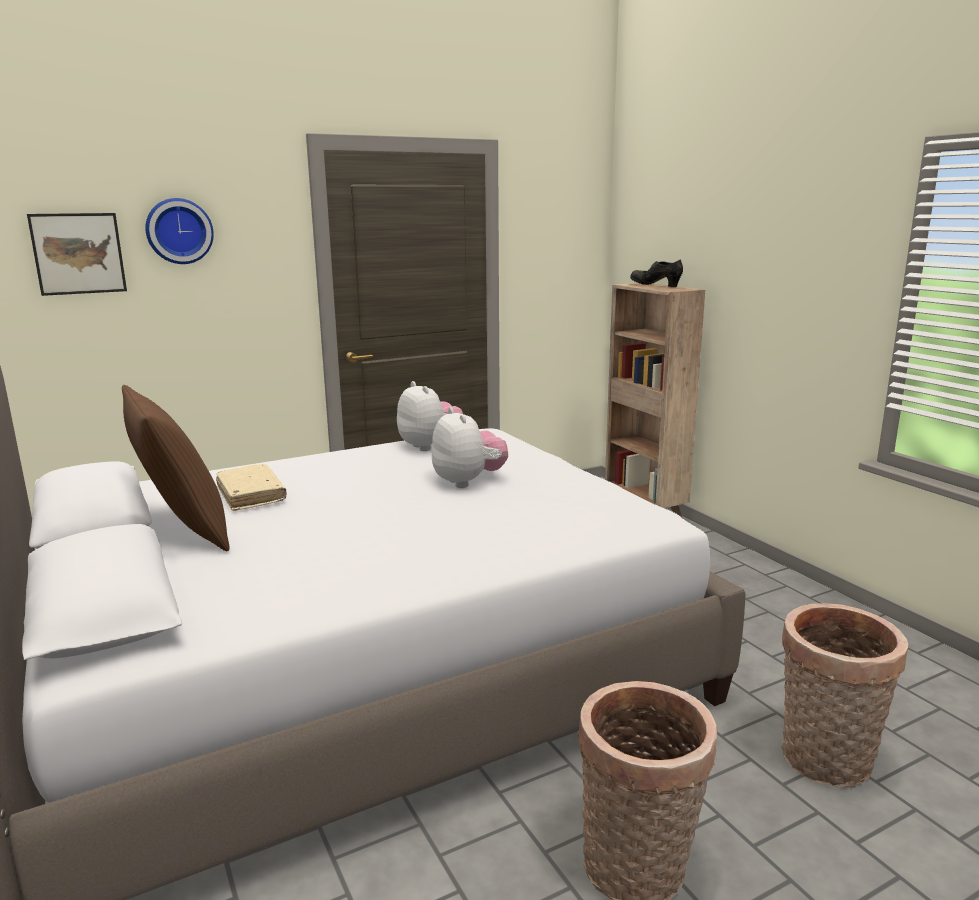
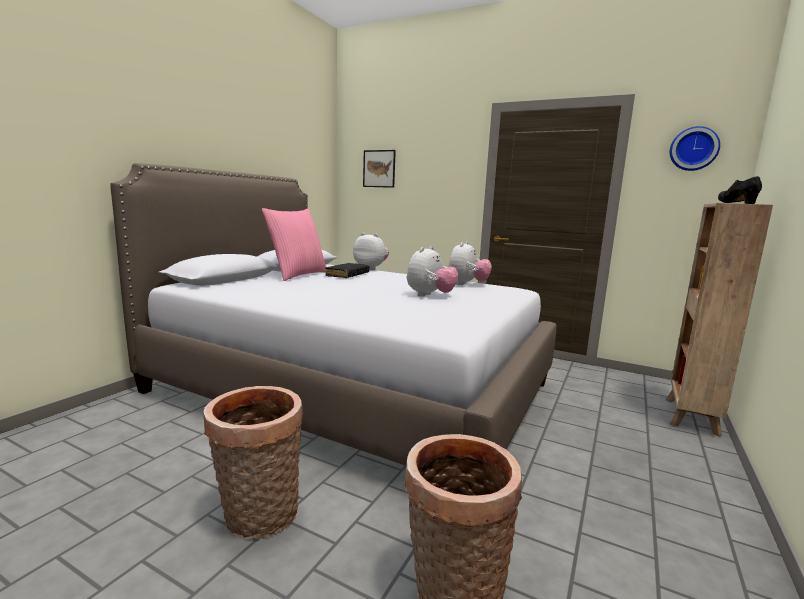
camera: 55 degrees right, 5 degrees down
brown pillow [122,385,229,551] -> pink pillow [262,208,326,281]
wall clock [145,198,214,264] -> wall clock moved to [670,126,720,171]
beige book [216,464,287,511] -> black book [325,263,370,278]
none -> plush toy [353,233,389,270]

